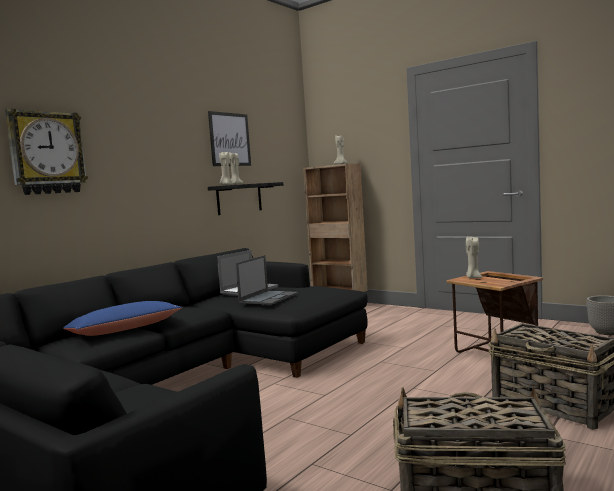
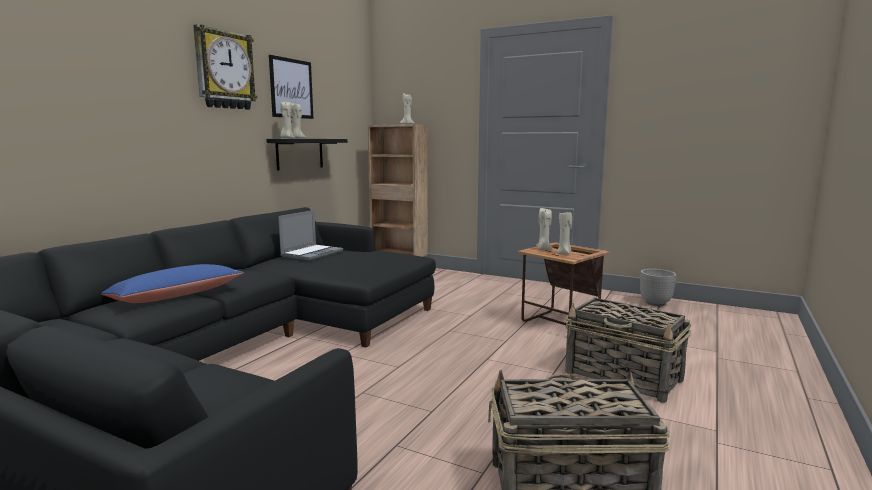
camera: 10 degrees left, 5 degrees up
wall clock [5,109,88,195] -> wall clock moved to [193,24,258,110]
laptop [236,255,298,305] -> none
none -> beige candle [557,212,572,255]

